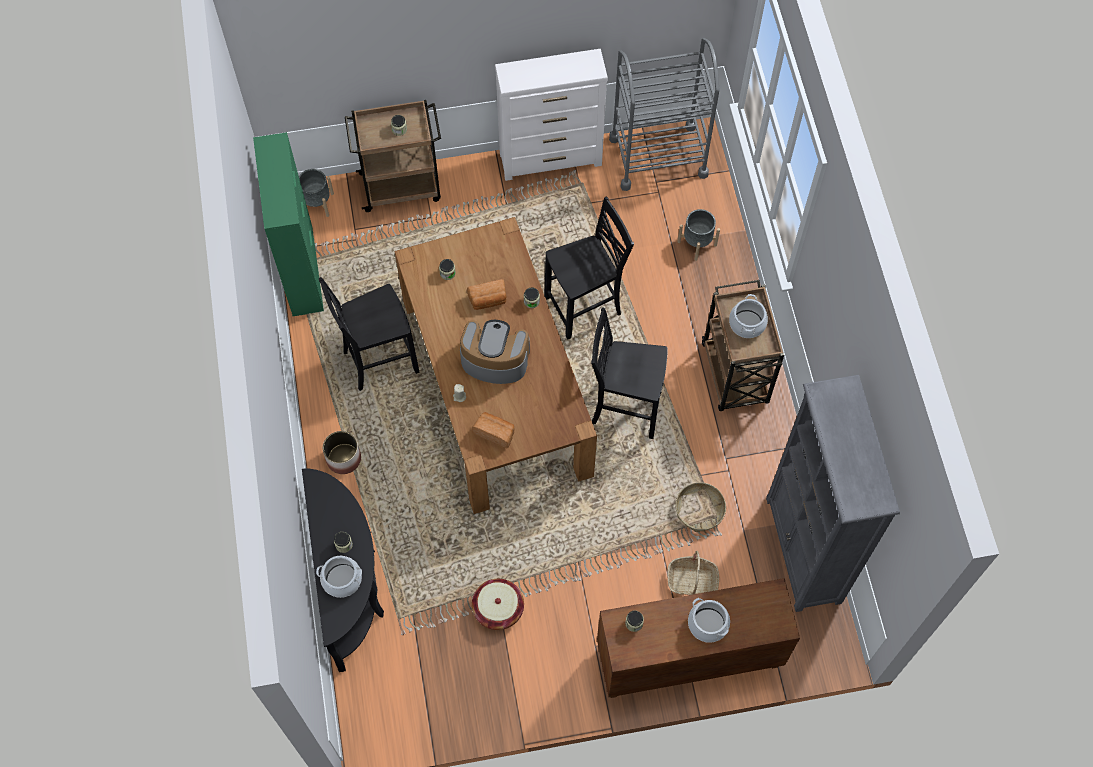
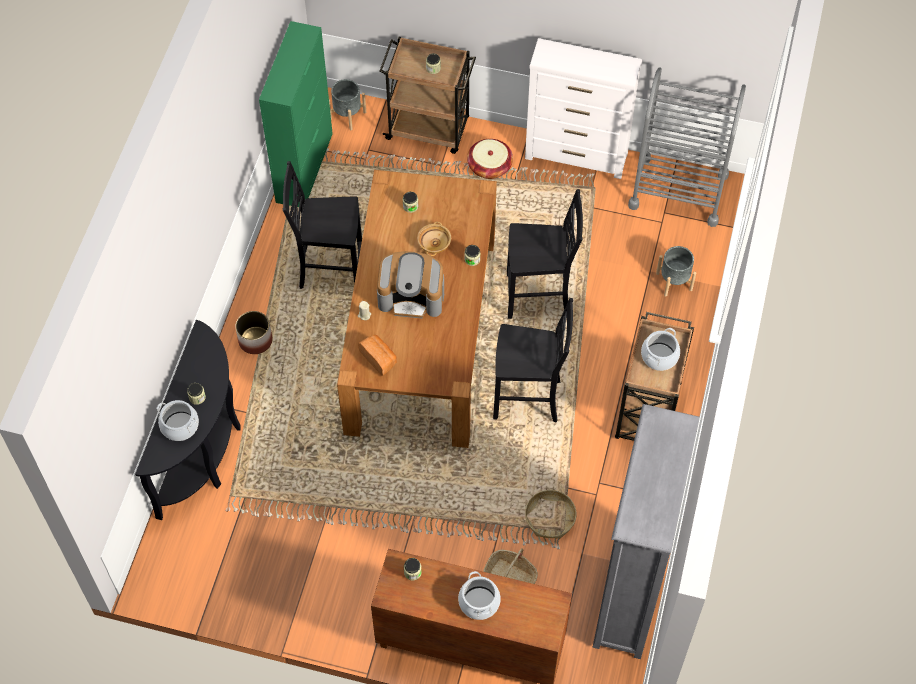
camera: 25 degrees right, 5 degrees down
coffee machine [460,320,530,384] -> coffee machine turned 150 degrees clockwise [377,251,444,319]
bread [467,279,507,310] -> beige bowl [417,222,451,256]
basket [472,579,524,630] -> basket moved to [467,139,513,179]
black chair [591,307,668,439] -> black chair turned 150 degrees clockwise [493,298,573,423]

